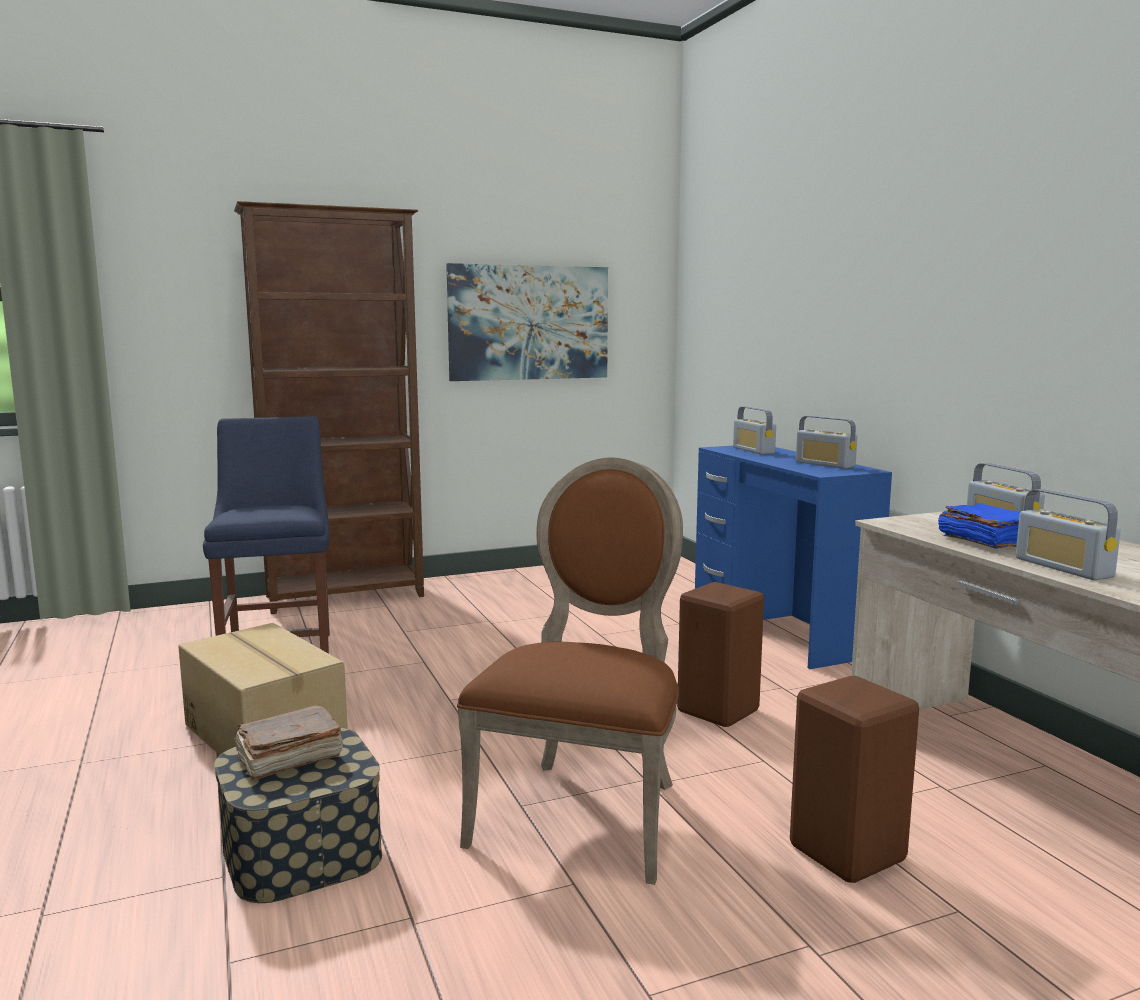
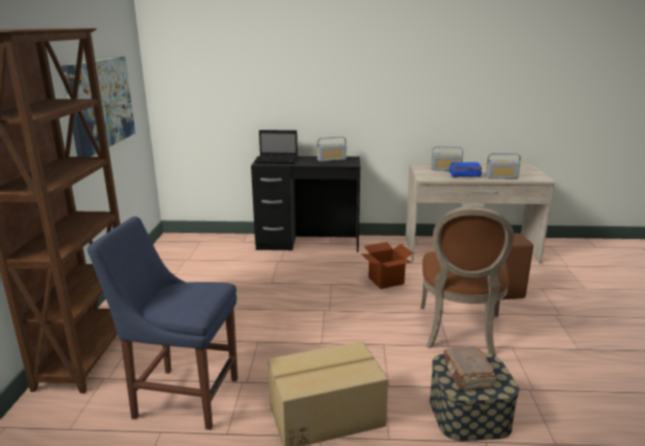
camera: 65 degrees left, 10 degrees up
brown chair [457,457,683,885] -> brown chair turned 120 degrees counterclockwise [421,206,514,355]
brown stool [677,582,764,727] -> cardboard box [361,242,413,289]
blue desk [695,446,892,669] -> black desk [251,156,360,252]
radio [733,406,776,454] -> laptop [255,130,298,164]

